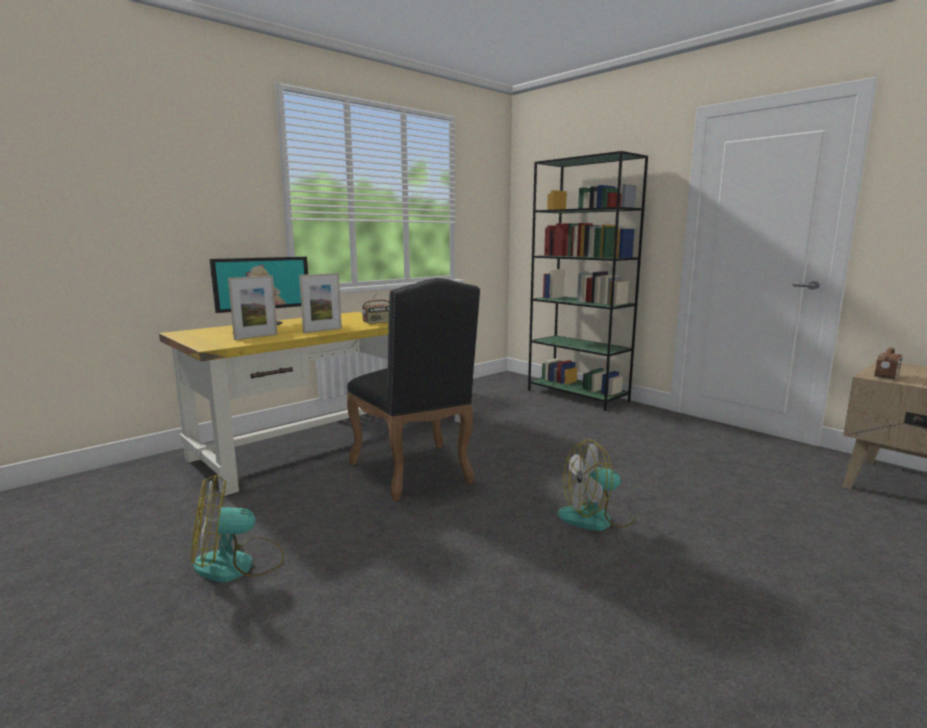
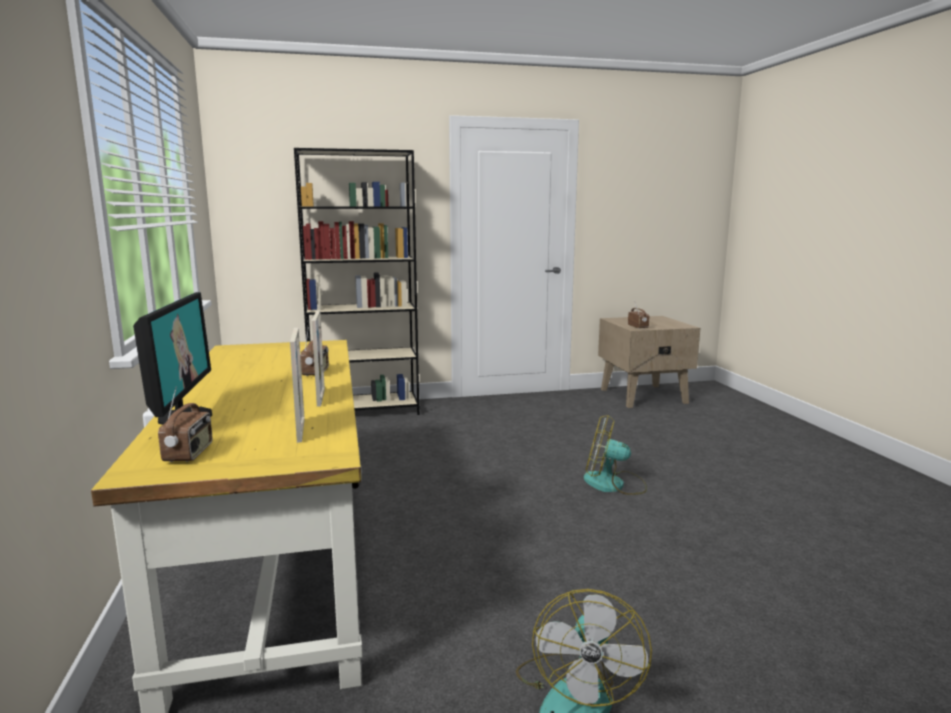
camera: 60 degrees left, 0 degrees up
black chair [347,278,480,501] -> none
green bookcase [528,151,648,411] -> beige bookcase [294,148,419,415]
fan [557,439,635,531] -> fan turned 90 degrees clockwise [584,415,647,495]
none -> radio [158,387,212,462]

